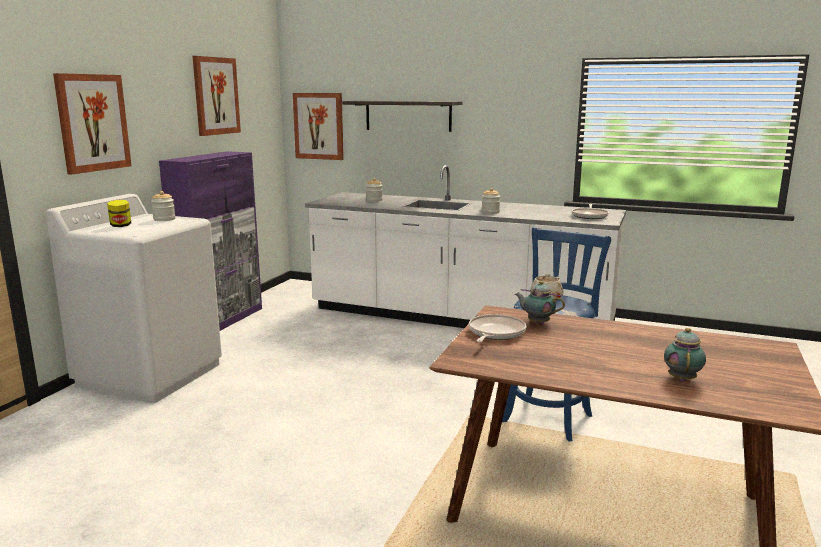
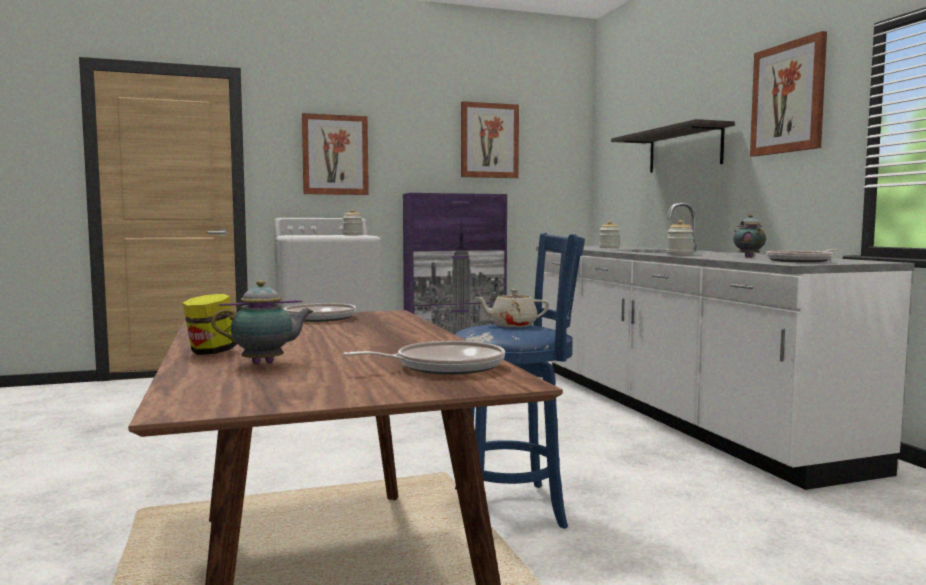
camera: 50 degrees right, 10 degrees down
jar [107,200,131,227] -> jar moved to [182,294,237,355]
picture [293,93,344,160] -> picture moved to [750,31,827,157]
teapot [515,281,565,324] -> teapot moved to [733,215,766,258]
none -> frying pan [343,341,505,375]

